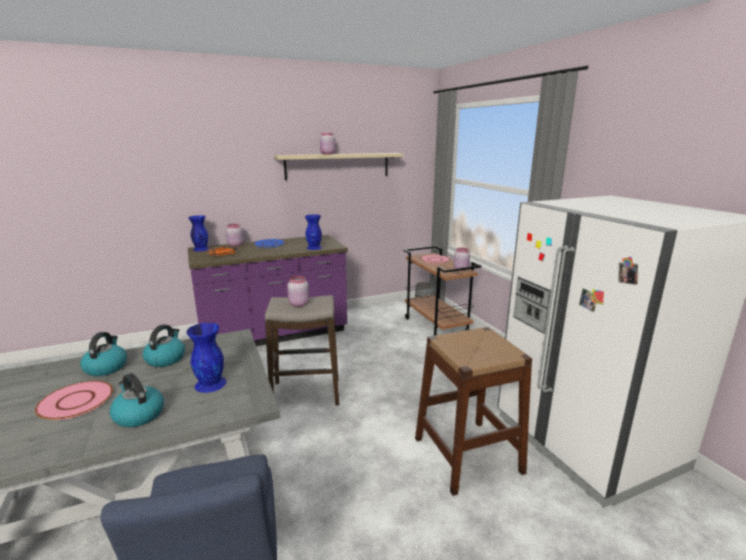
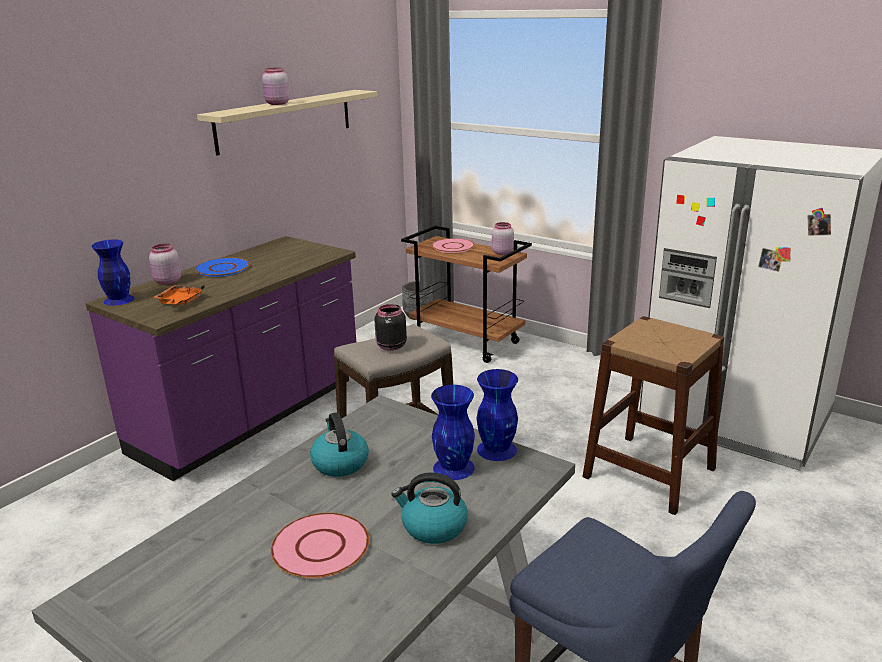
camera: 30 degrees left, 5 degrees up
kettle [80,332,127,376] -> none
pink jar [287,276,309,307] -> black jar [375,304,407,351]
blue vase [305,215,322,250] -> blue vase moved to [476,369,518,461]

